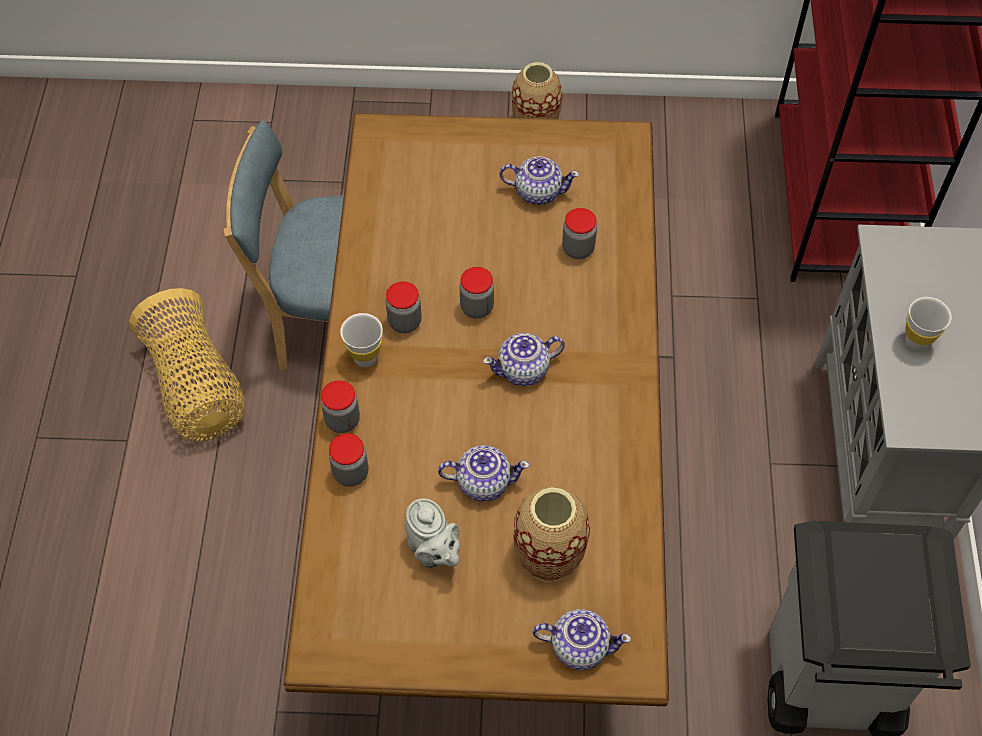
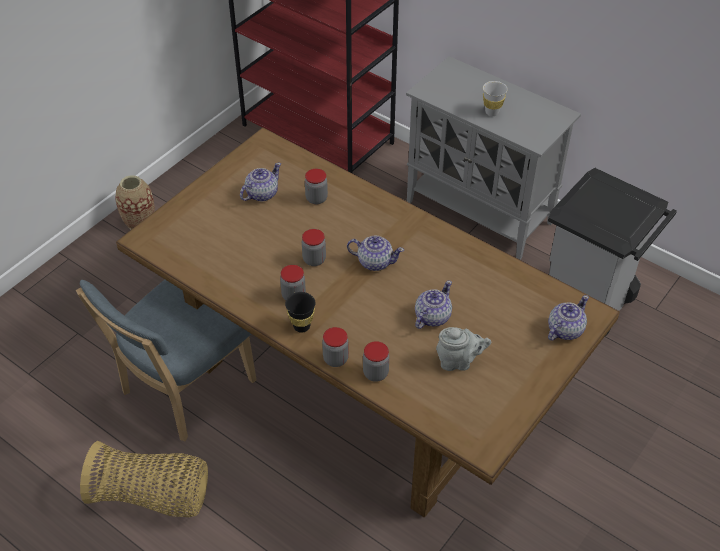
camera: 55 degrees left, 10 degrees down
white cup [340,313,383,367] -> black cup [285,292,315,333]
teapot [483,333,565,386] -> teapot turned 90 degrees counterclockwise [347,235,404,271]
vase [513,486,590,581] -> none

